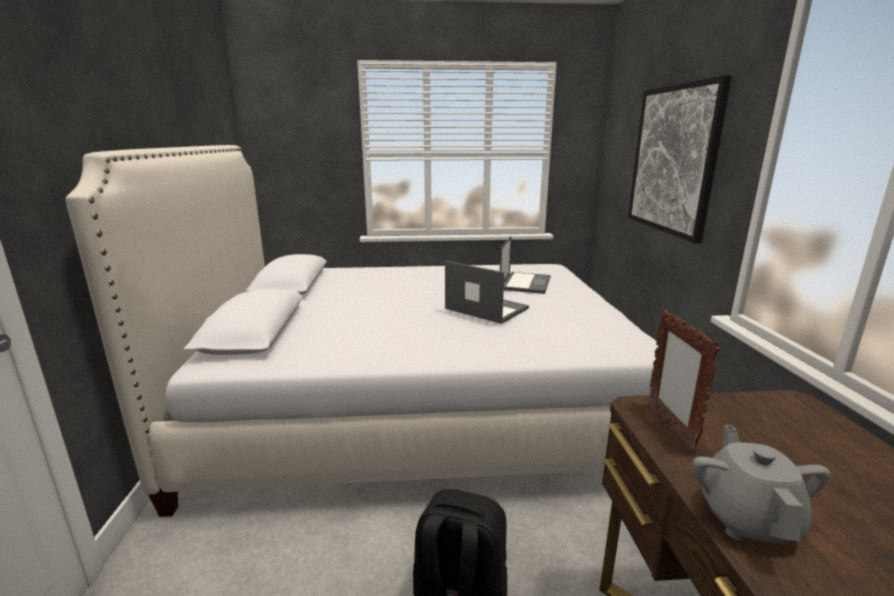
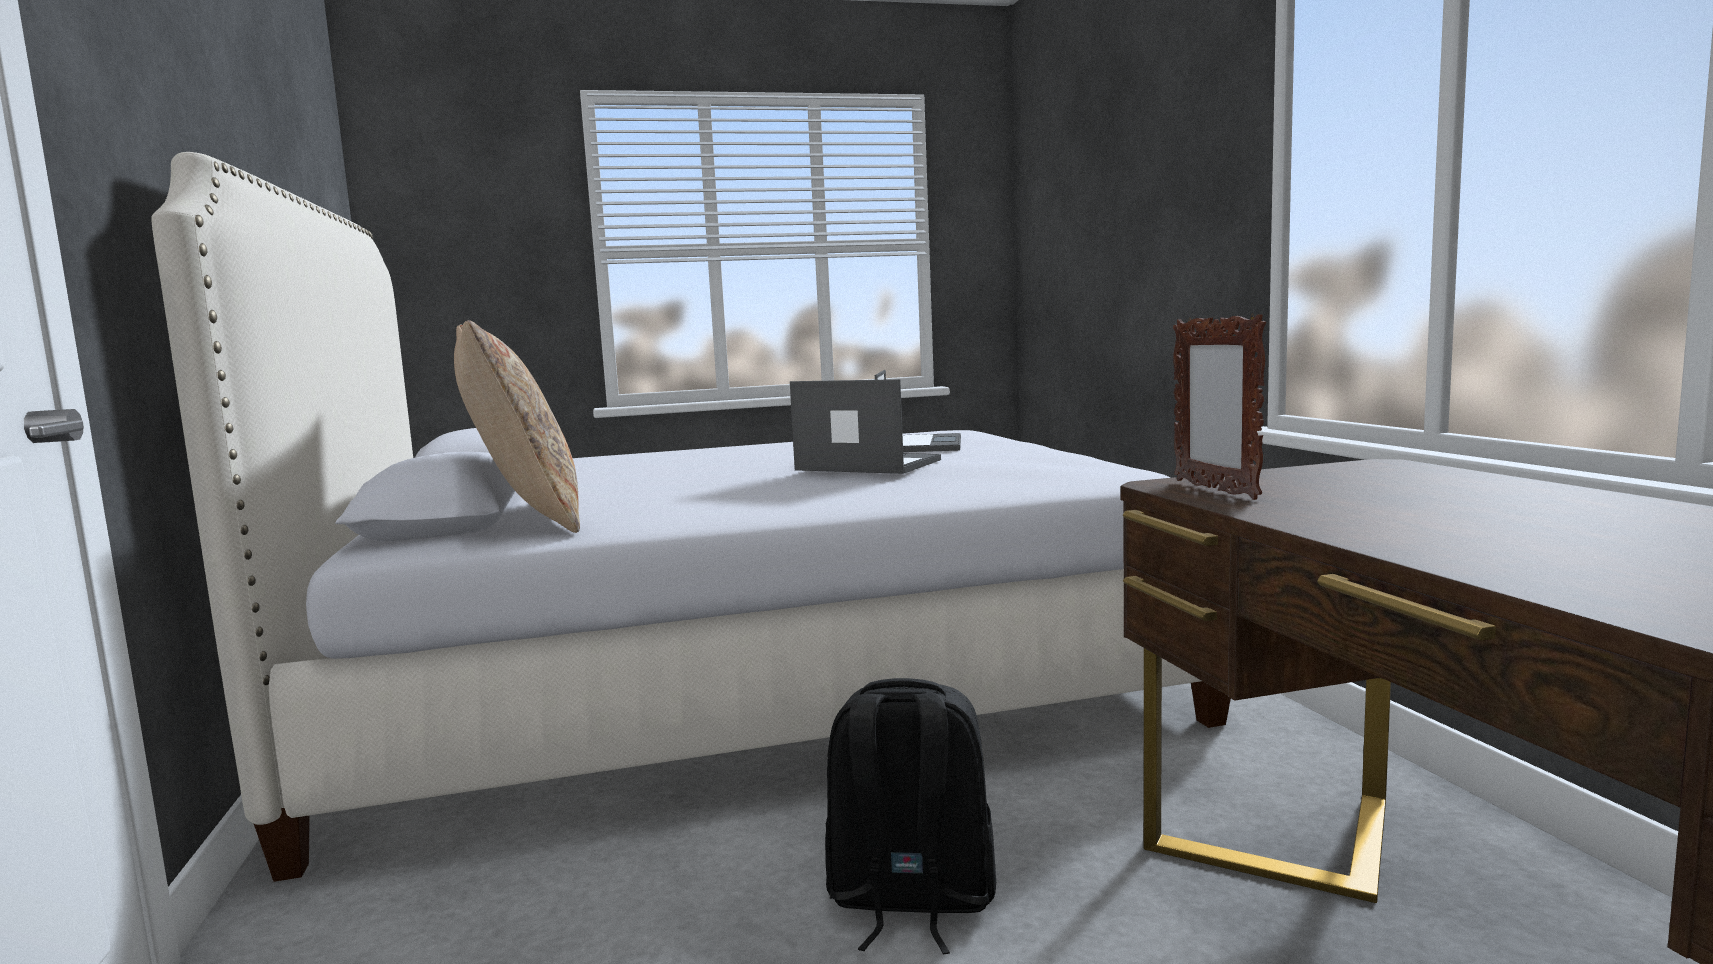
camera: 10 degrees left, 10 degrees down
picture [628,75,732,243] -> none
grey teapot [692,425,830,545] -> none
none -> beige pillow [454,320,580,533]

